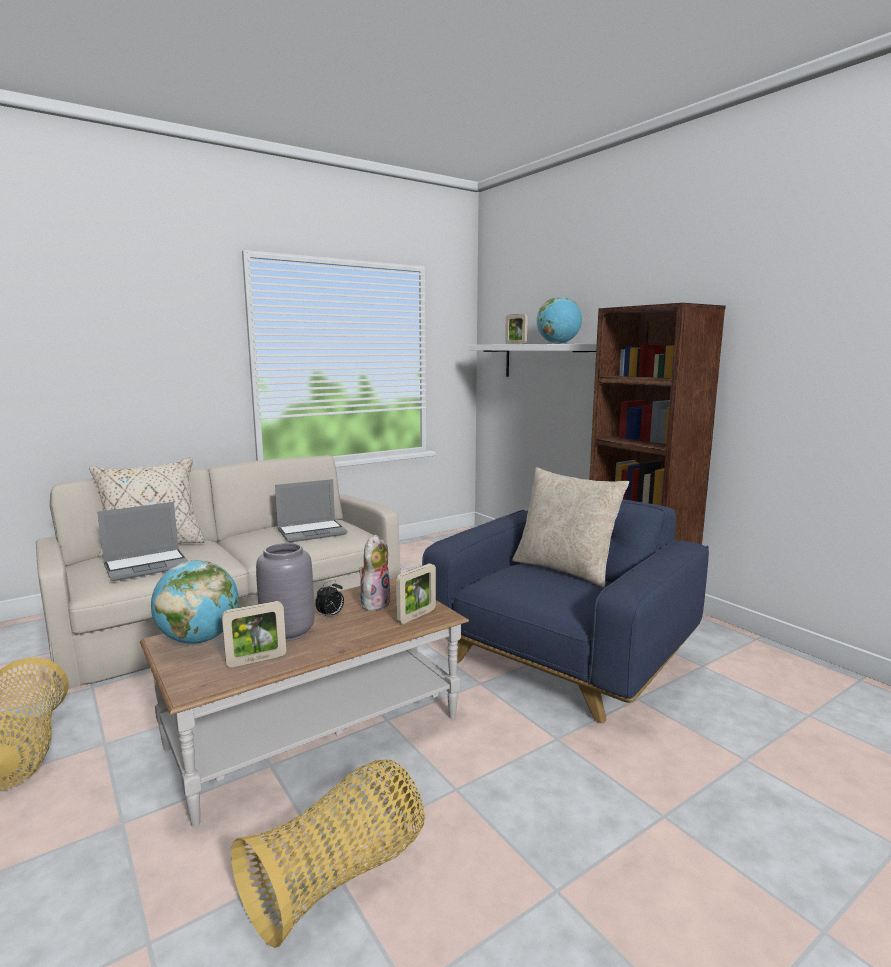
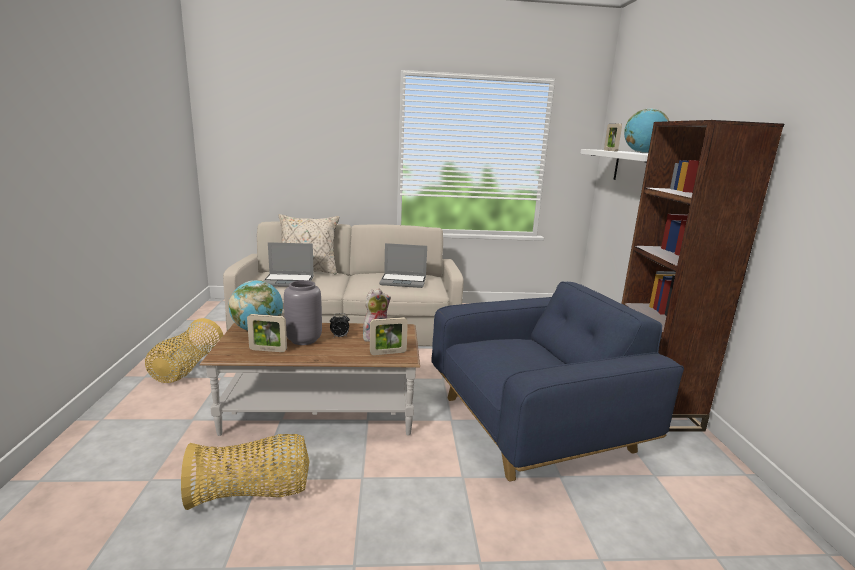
camera: 30 degrees right, 5 degrees up
beige pillow [512,467,629,587] -> none

